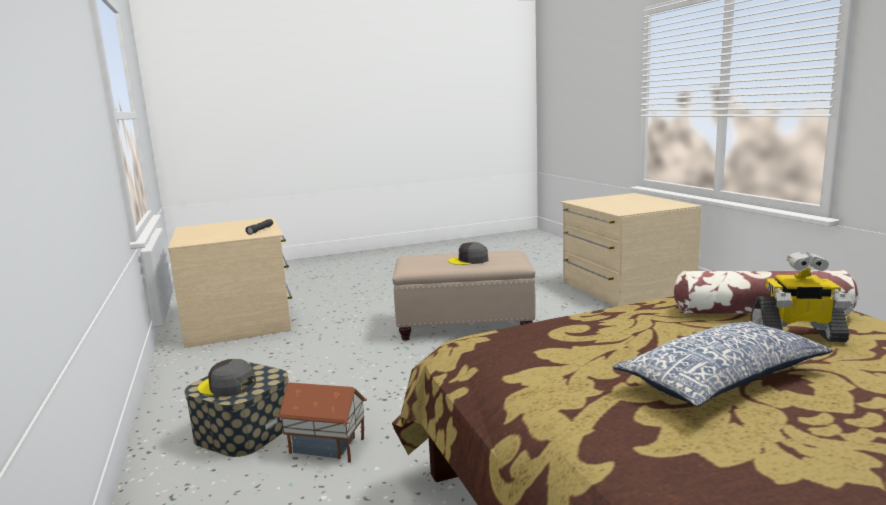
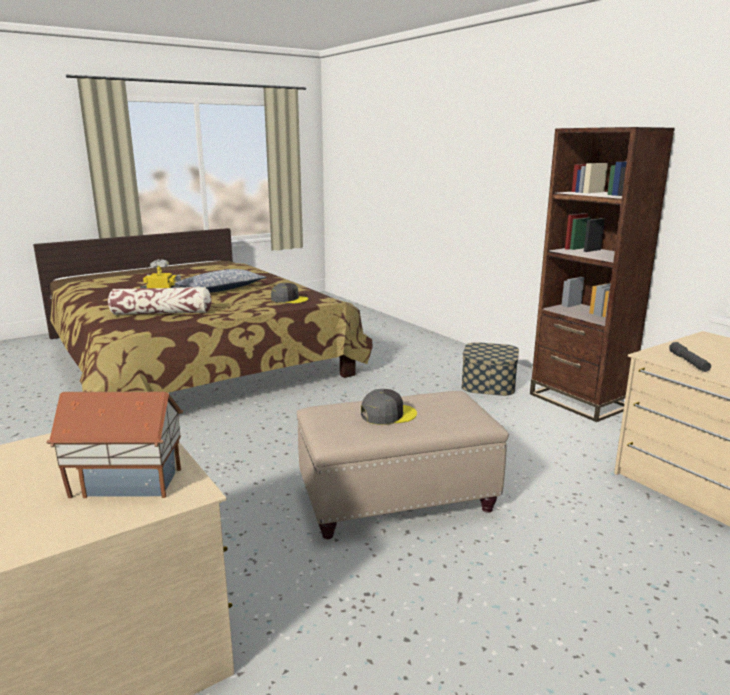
camera: 165 degrees right, 5 degrees up
grey cap [198,359,256,397] -> grey cap moved to [271,283,308,303]
toy house [277,382,367,463] -> toy house moved to [46,392,183,498]
none -> brown bookcase [530,127,675,422]

